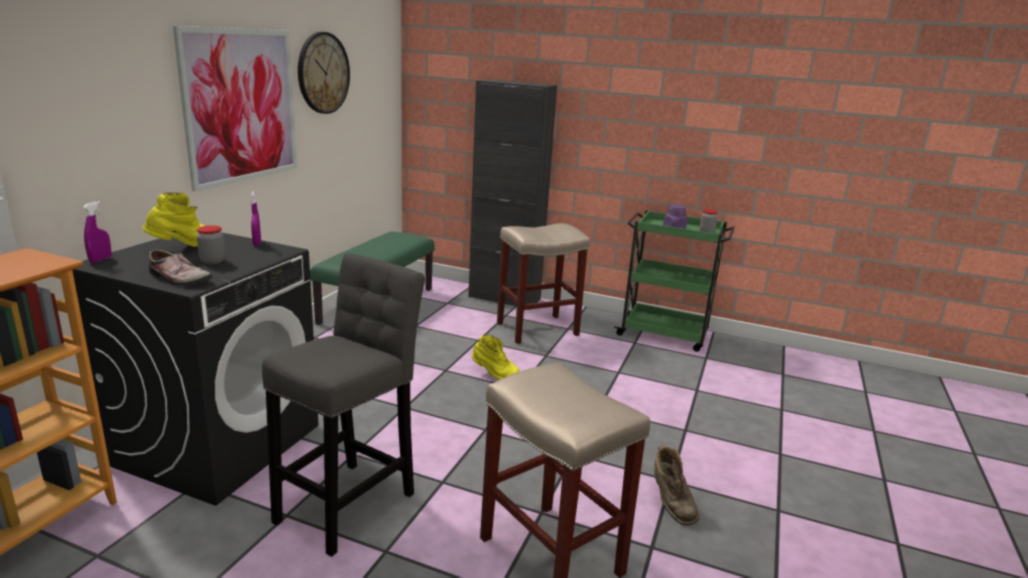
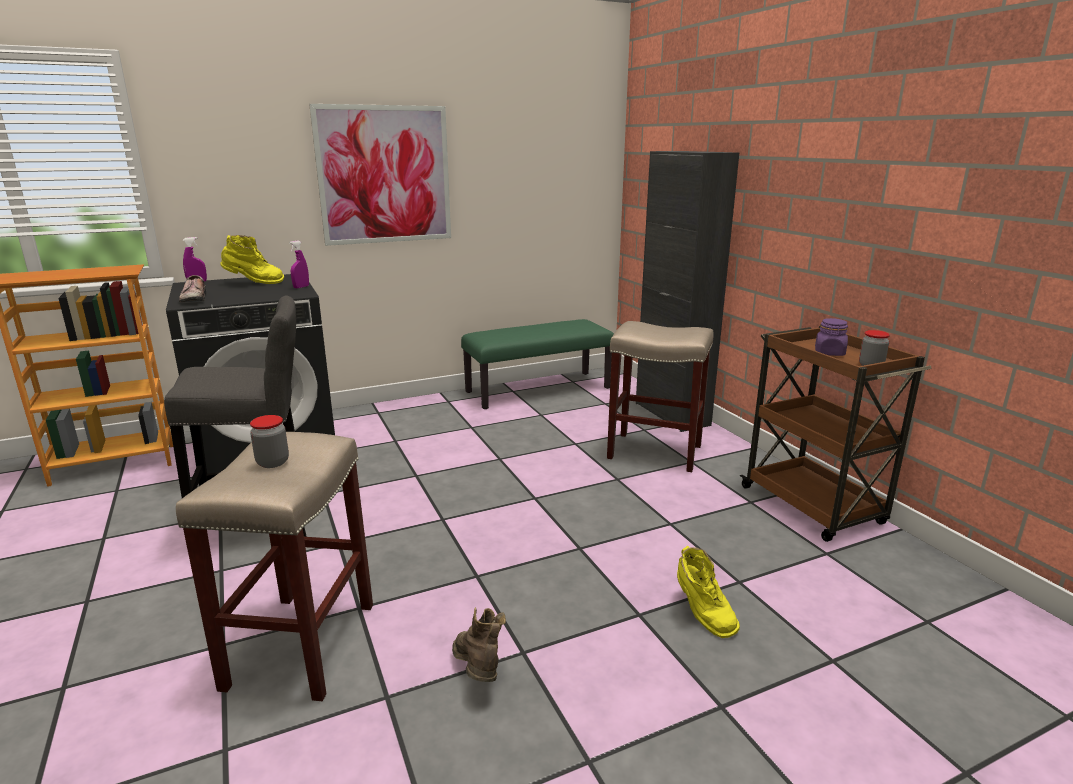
camera: 45 degrees right, 0 degrees up
jar [197,225,225,264] -> jar moved to [250,415,289,468]
wall clock [298,32,350,114] -> none
yellow boot [472,335,520,380] -> yellow boot moved to [677,546,740,638]
green cart [614,210,735,352] -> brown cart [740,326,932,542]
brown boot [654,445,700,525] -> brown boot turned 135 degrees clockwise [452,607,506,682]

